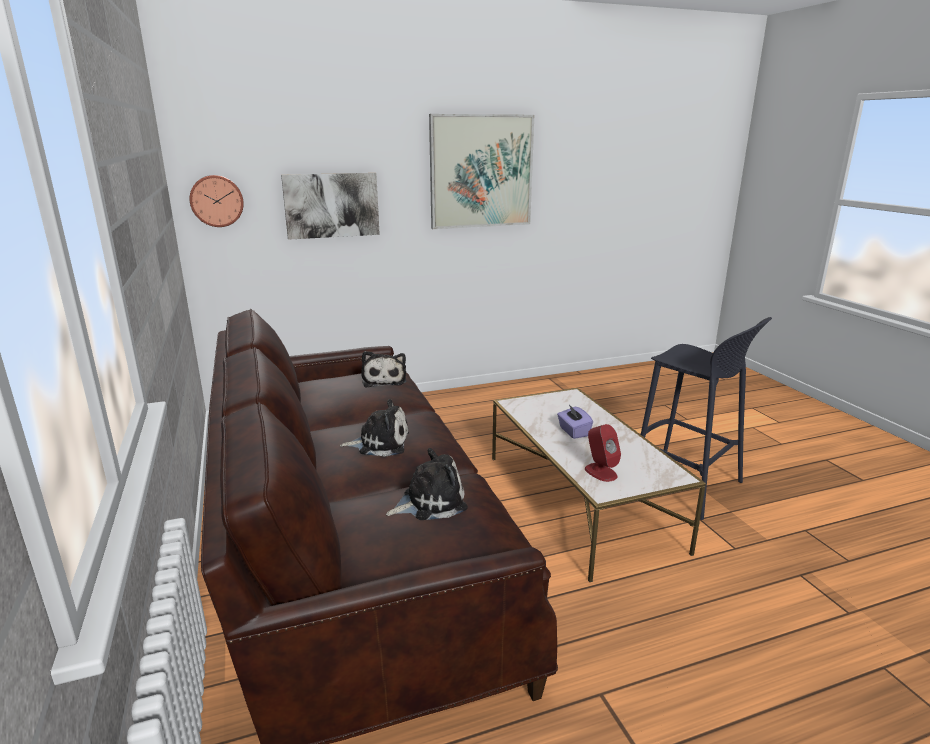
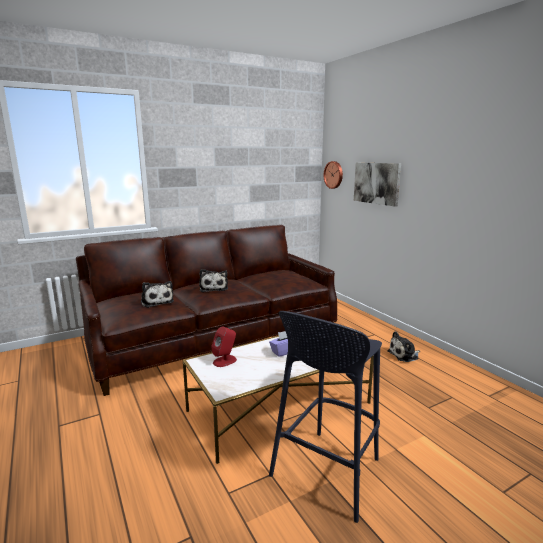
camera: 80 degrees right, 5 degrees down
plush toy [361,351,406,388] -> plush toy moved to [387,331,420,362]
picture [429,114,534,229] -> none

